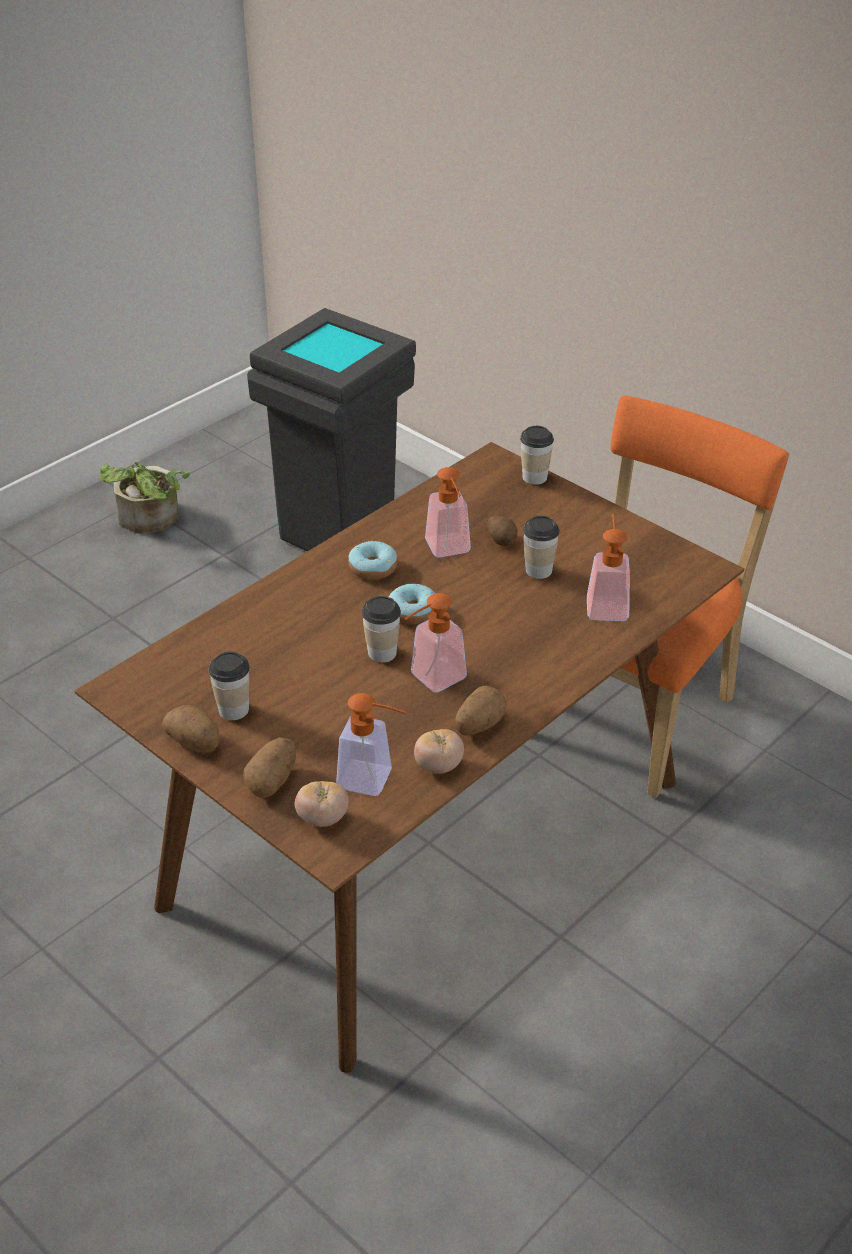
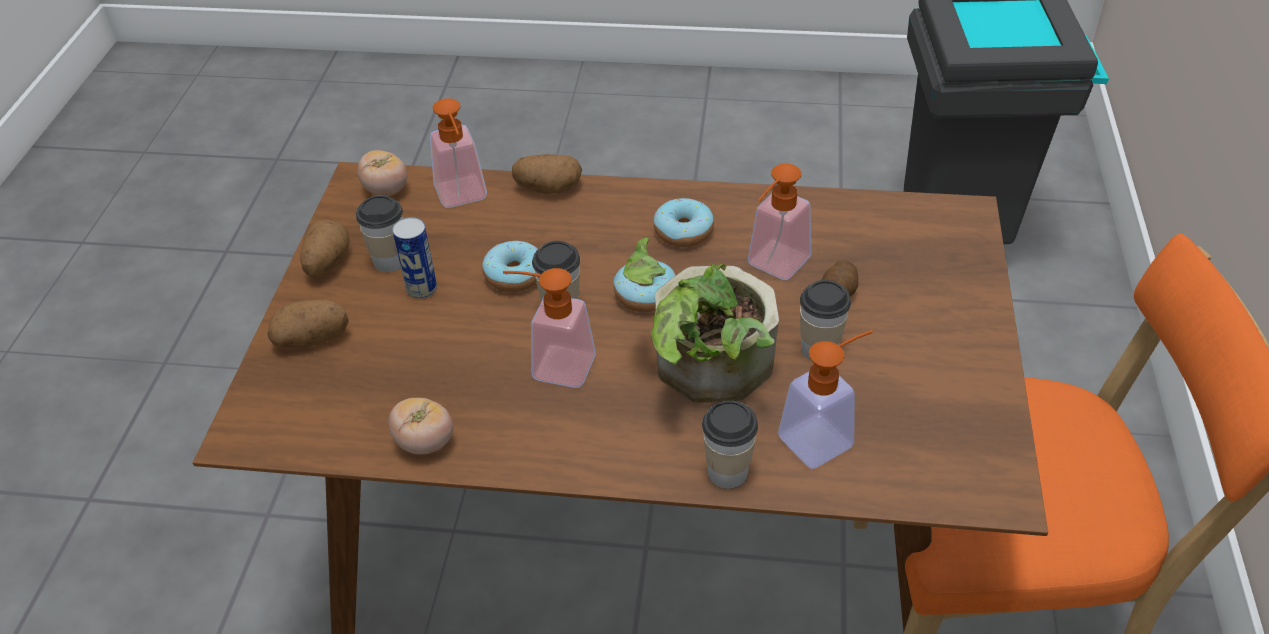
camera: 55 degrees right, 5 degrees up
potted plant [100,462,191,533] -> potted plant moved to [623,238,779,403]
tomato [295,781,349,827] -> tomato moved to [357,150,407,196]
soap dispenser [336,693,406,796] -> soap dispenser moved to [430,98,487,208]
potato [455,686,507,735] -> potato moved to [512,154,582,194]
cup [520,426,554,485] -> cup moved to [702,401,758,489]
none -> can [392,217,437,299]
none -> donut [482,241,538,292]

